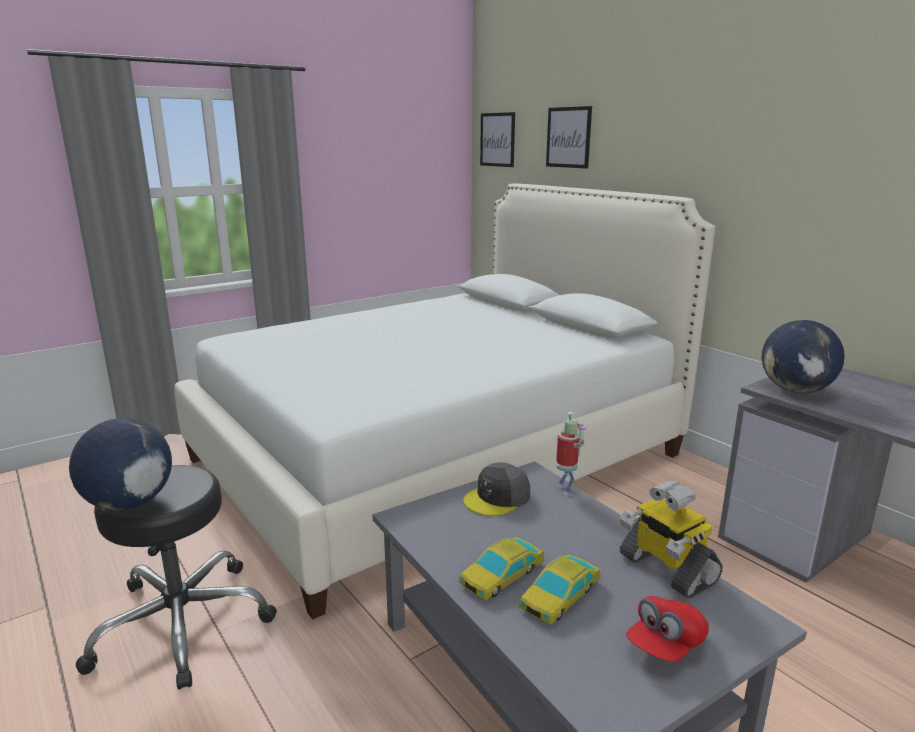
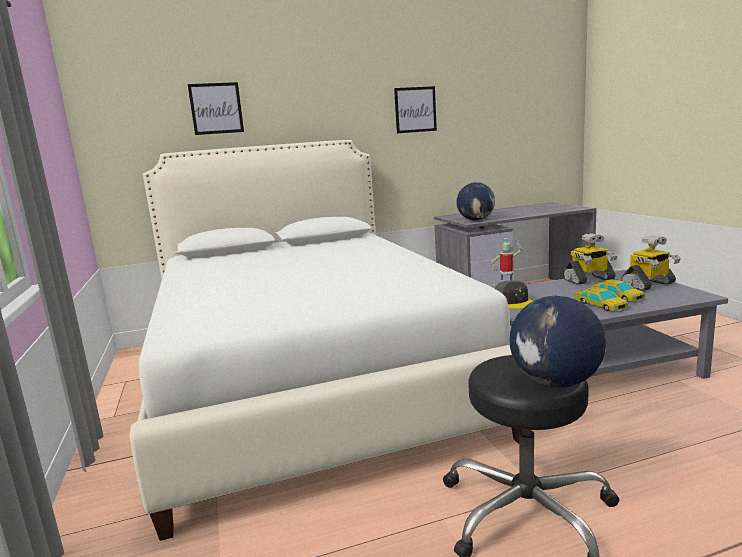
camera: 70 degrees left, 5 degrees down
picture [480,112,515,167] -> picture moved to [394,86,437,133]
red cap [626,596,709,662] -> toy robot [621,235,681,291]

